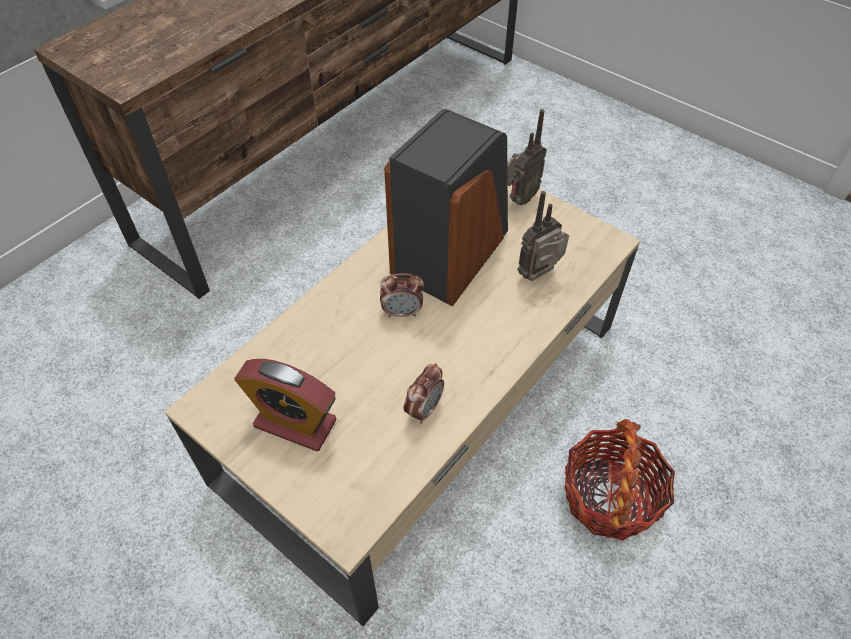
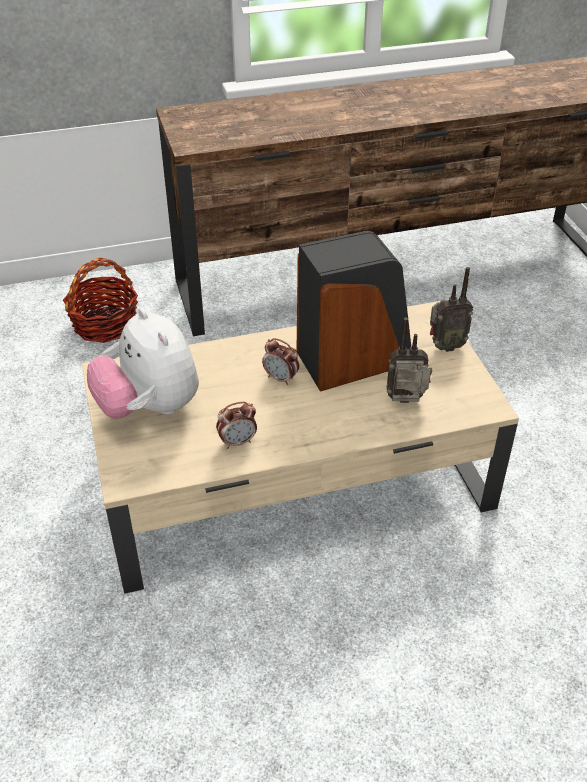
camera: 35 degrees right, 10 degrees down
alarm clock [234,359,337,451] -> plush toy [87,308,199,419]
basket [565,419,675,541] -> basket moved to [63,258,138,343]

